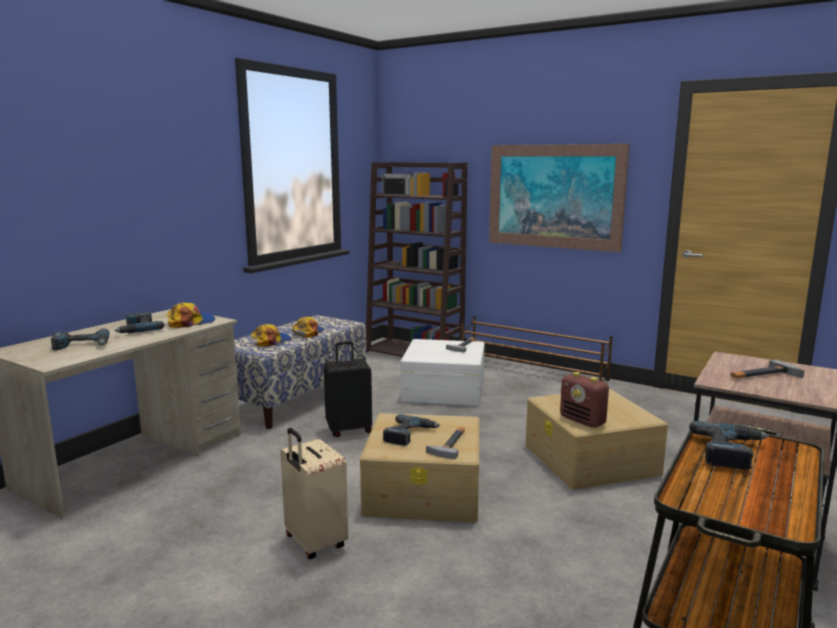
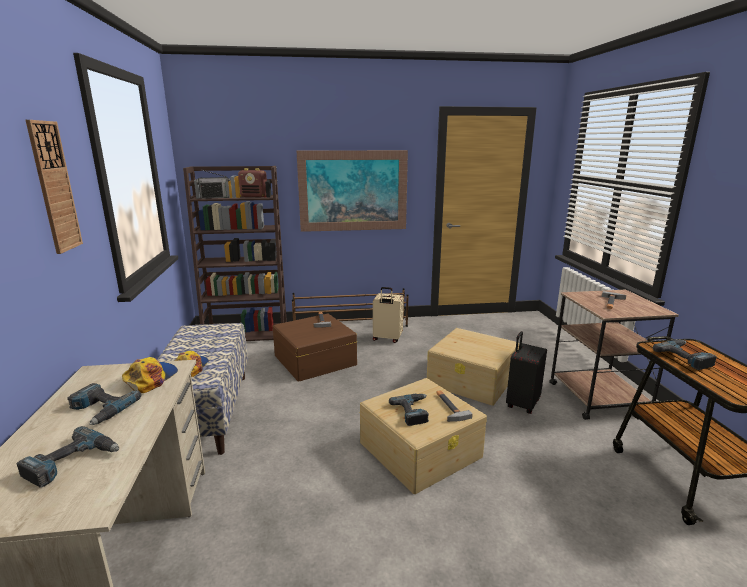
camera: 40 degrees left, 5 degrees up
beige suitcase [280,428,349,559] -> beige suitcase moved to [373,287,404,343]
cap [292,317,324,338] -> none
black suitcase [324,341,372,437] -> black suitcase moved to [506,331,547,414]
white storage box [400,339,485,406] -> brown storage box [273,314,357,382]
radio [560,372,609,428] -> radio moved to [238,168,267,197]
none -> wall clock [26,120,83,254]

